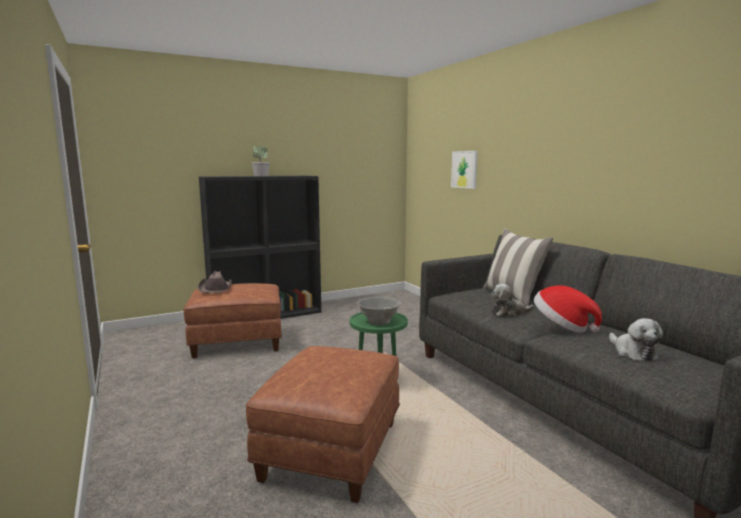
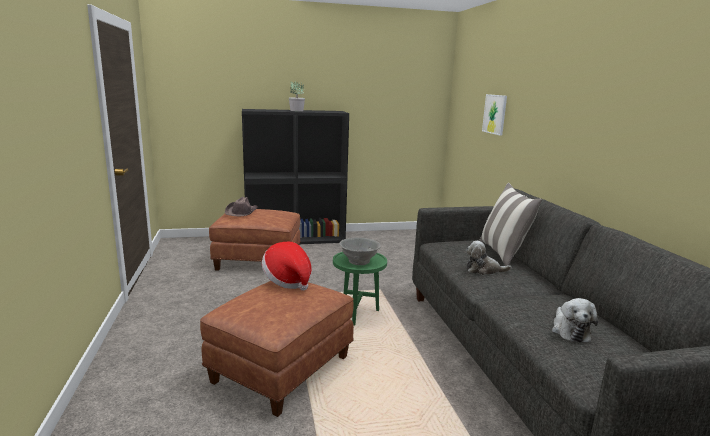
camera: 15 degrees right, 5 degrees up
hat [534,285,602,333] -> hat moved to [262,242,312,291]

